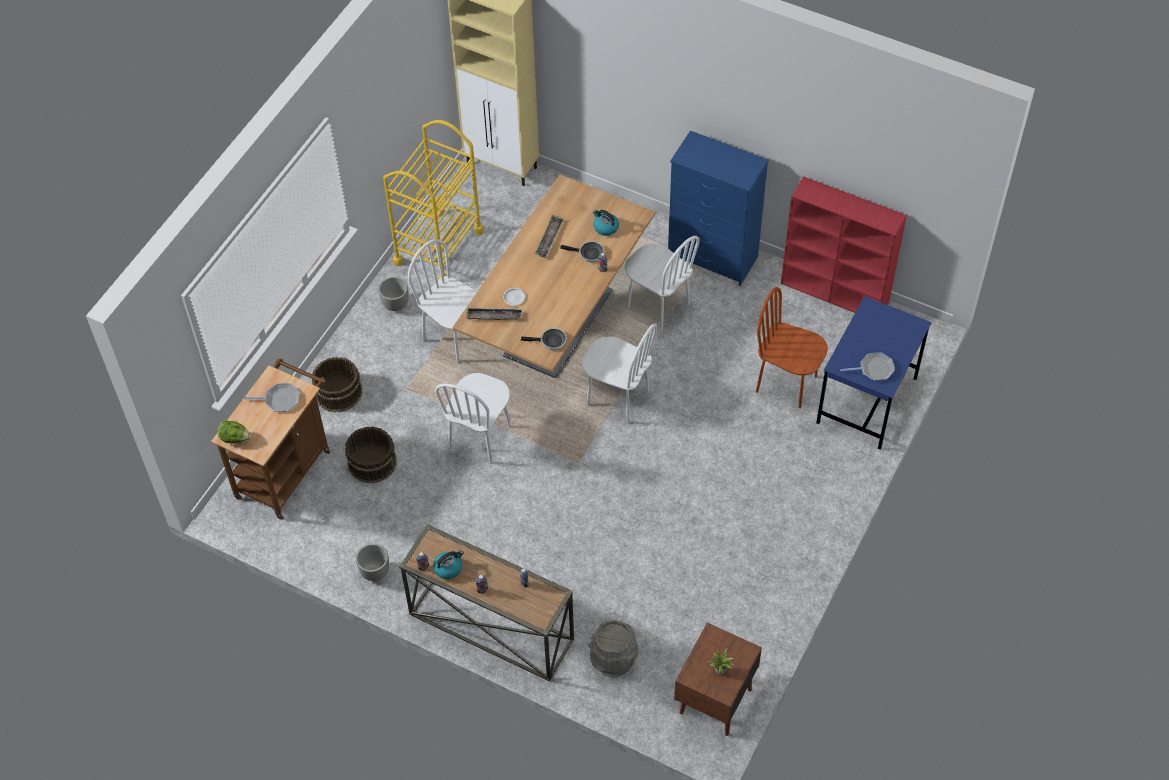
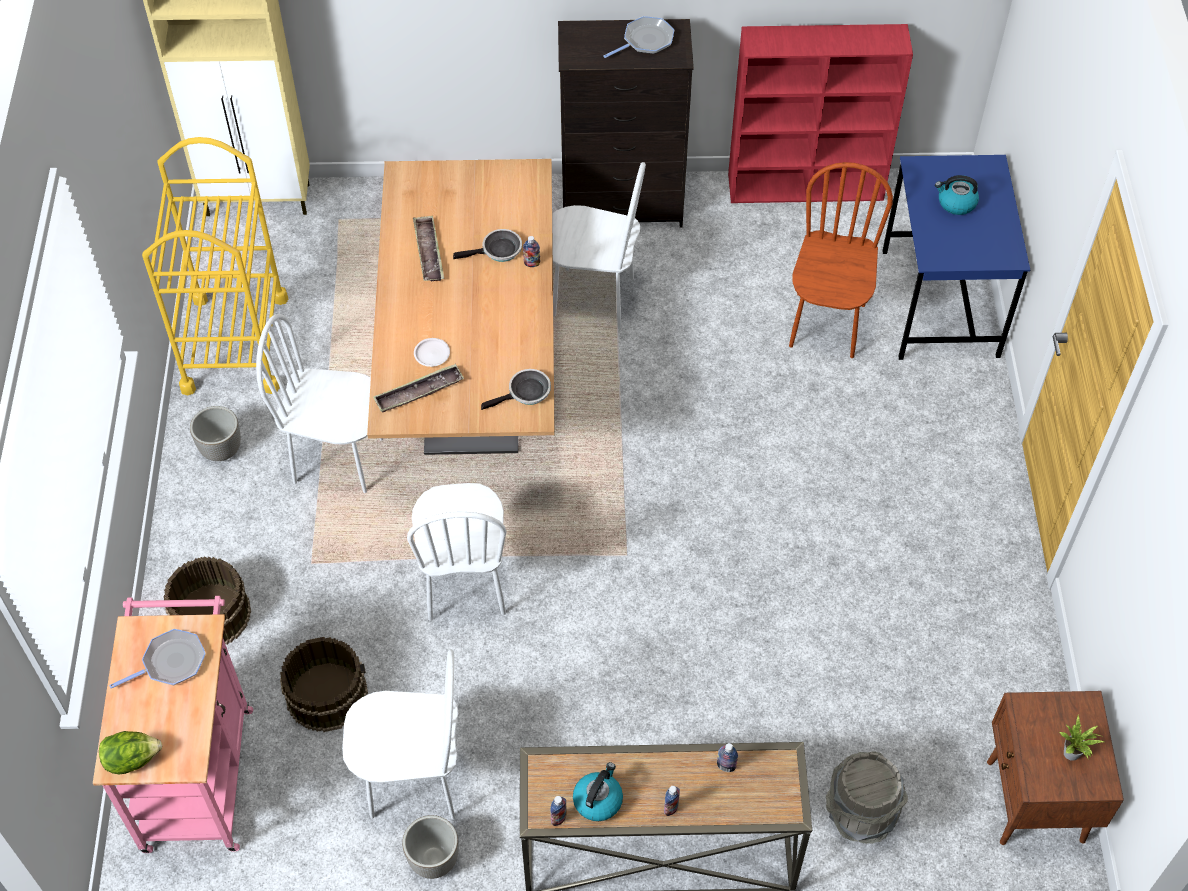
camera: 30 degrees left, 0 degrees up
brown cart [211,358,331,520] -> pink cart [93,596,253,853]
white chair [582,323,657,424] -> white chair moved to [342,649,458,819]
kettle [593,210,619,236] -> kettle moved to [935,175,979,215]
blue dresser [668,131,769,286] -> black dresser [558,19,694,228]
brown chair [756,287,828,408] -> brown chair turned 105 degrees clockwise [789,162,893,358]
frying pan [840,352,895,381] -> frying pan moved to [603,16,674,58]

